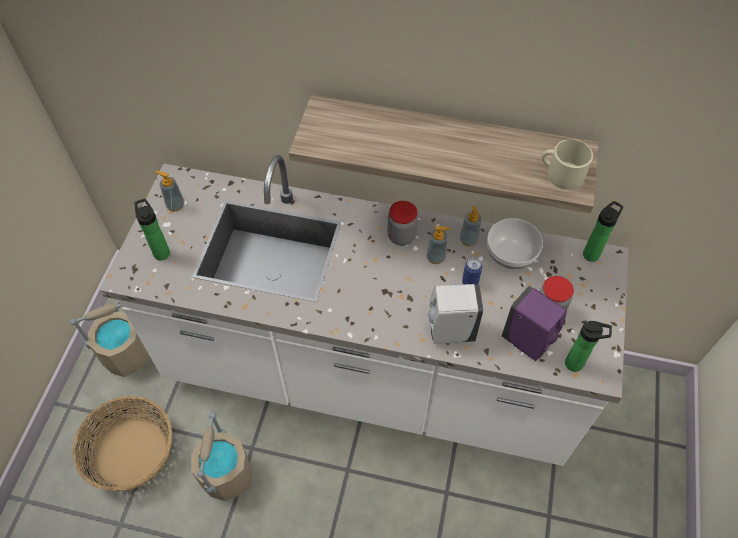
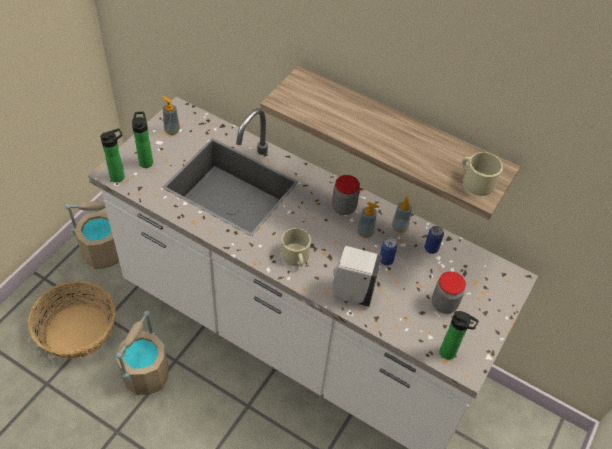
camera: 15 degrees right, 5 degrees down
bowl [487,218,543,269] -> can [424,226,444,254]
purple soap dispenser [502,286,567,361] -> none
bottle [583,201,624,262] -> bottle moved to [100,128,125,183]
none -> beige mug [281,228,311,267]

